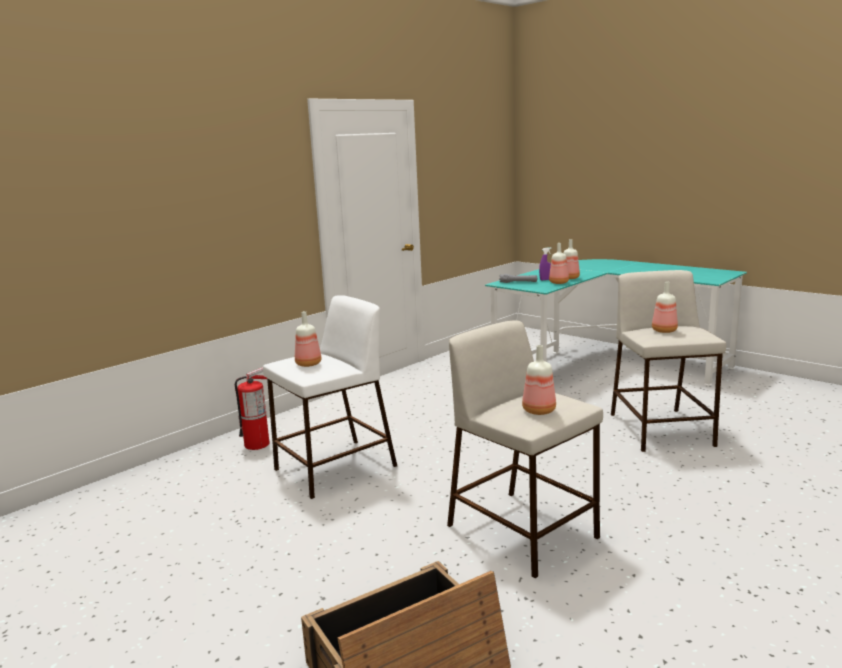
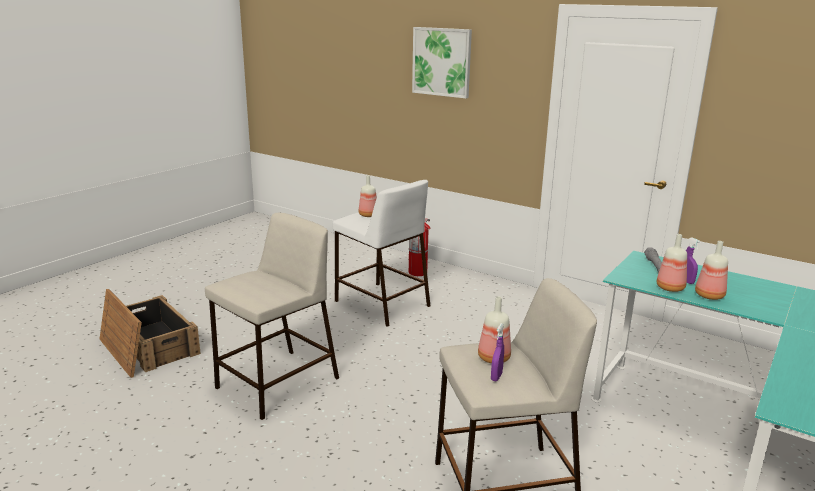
camera: 80 degrees right, 5 degrees up
bottle [522,345,556,415] -> none
none -> picture [412,27,472,99]
none -> purple spray bottle [491,323,504,381]

